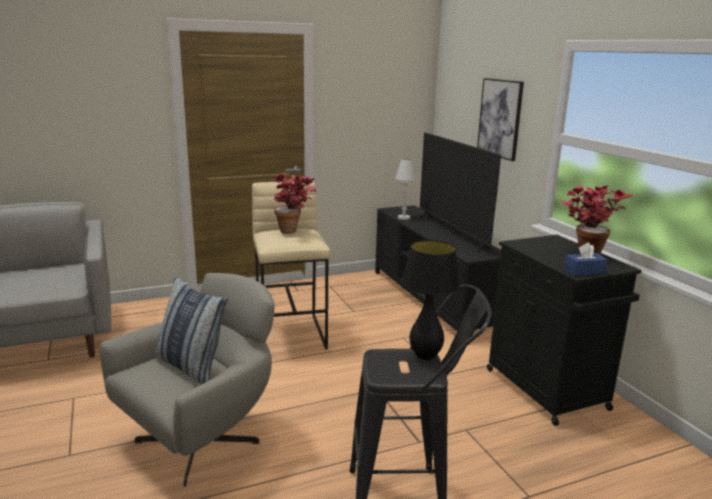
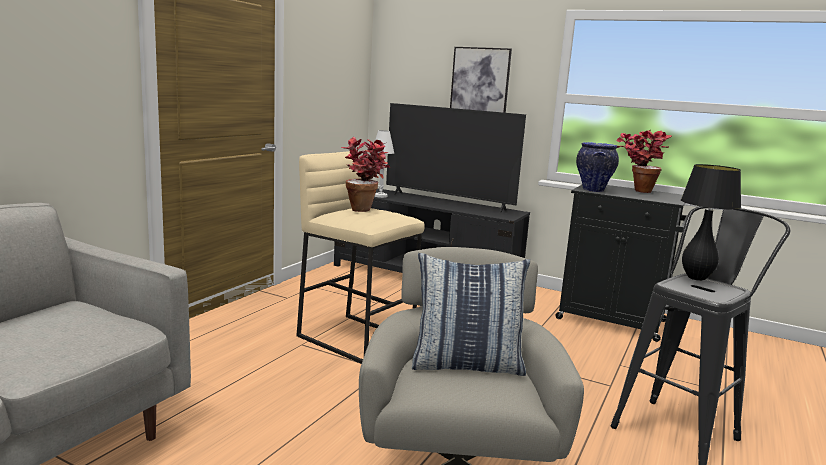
camera: 40 degrees left, 5 degrees down
blue tissue box [564,242,608,276] -> none
none -> vase [576,142,619,192]

